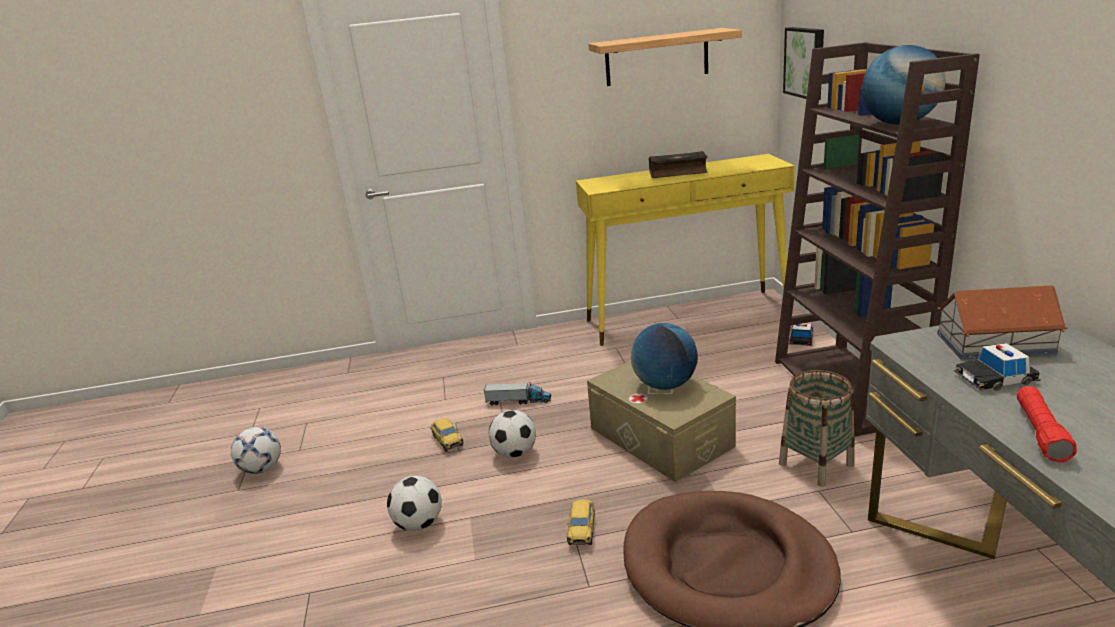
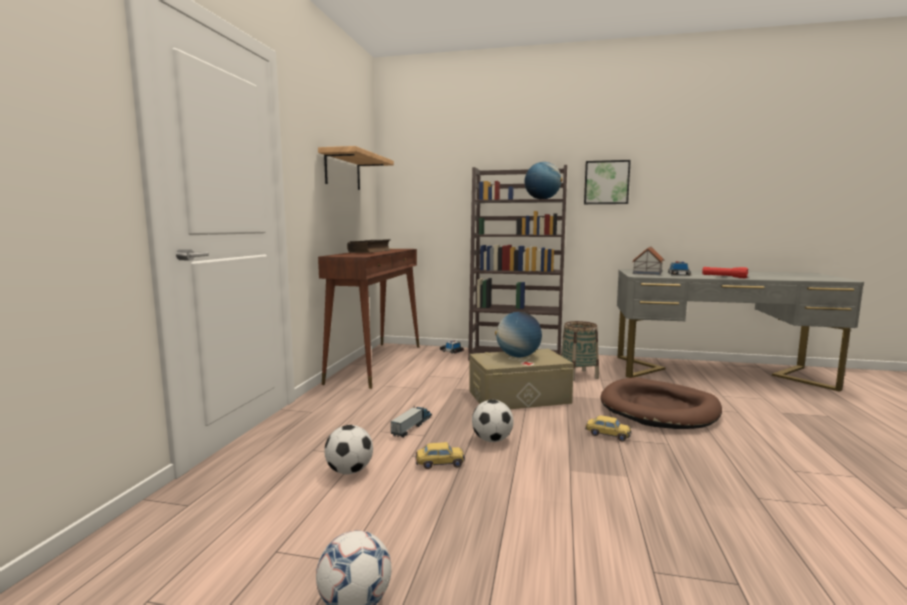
camera: 70 degrees left, 15 degrees down
football [387,476,442,531] -> football moved to [324,425,373,475]
yellow console table [576,154,795,346] -> brown console table [318,249,419,389]
picture [783,27,824,100] -> picture moved to [584,160,631,204]

